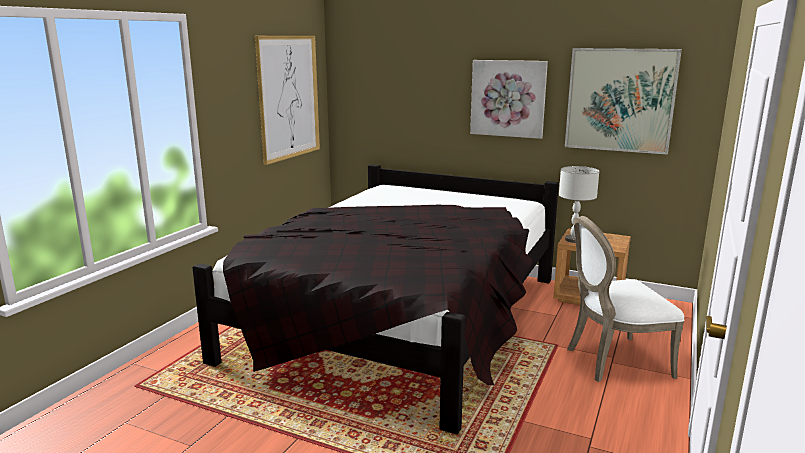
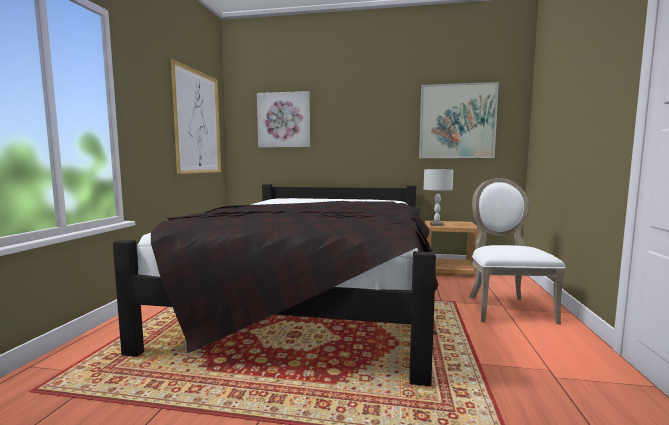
camera: 15 degrees left, 10 degrees down
picture [470,60,548,139] -> picture moved to [257,91,310,148]
white chair [567,216,685,382] -> white chair turned 120 degrees clockwise [469,178,565,325]

